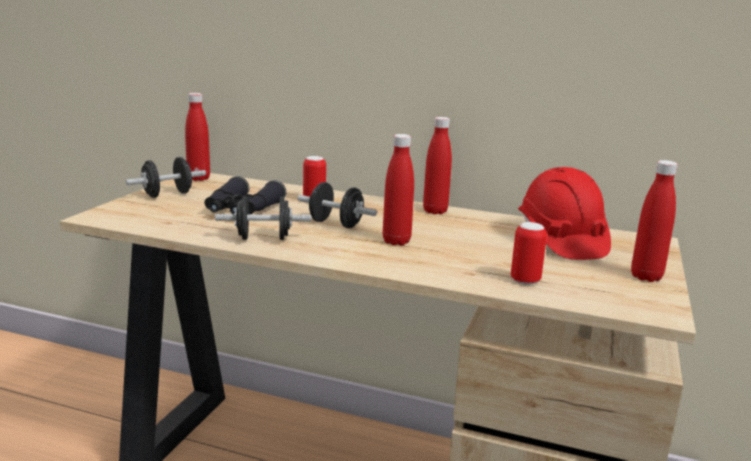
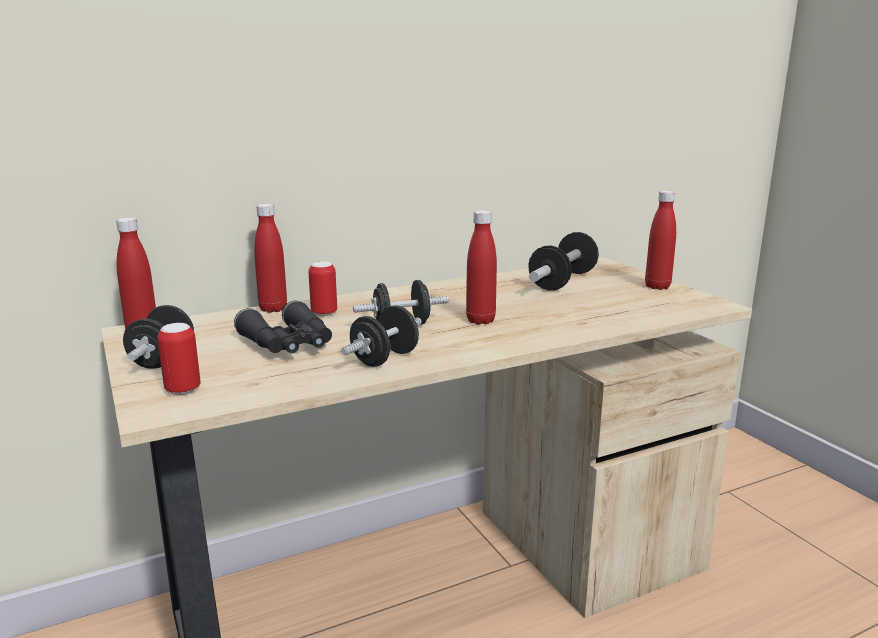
camera: 45 degrees left, 0 degrees up
red bottle [423,117,452,214] -> red bottle moved to [254,204,287,313]
can [511,222,547,285] -> can moved to [157,323,201,395]
red hard hat [518,167,611,260] -> dumbbell [528,232,599,291]

